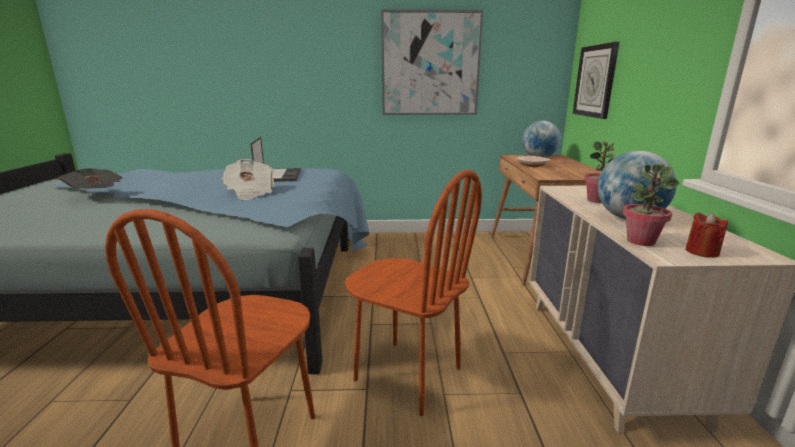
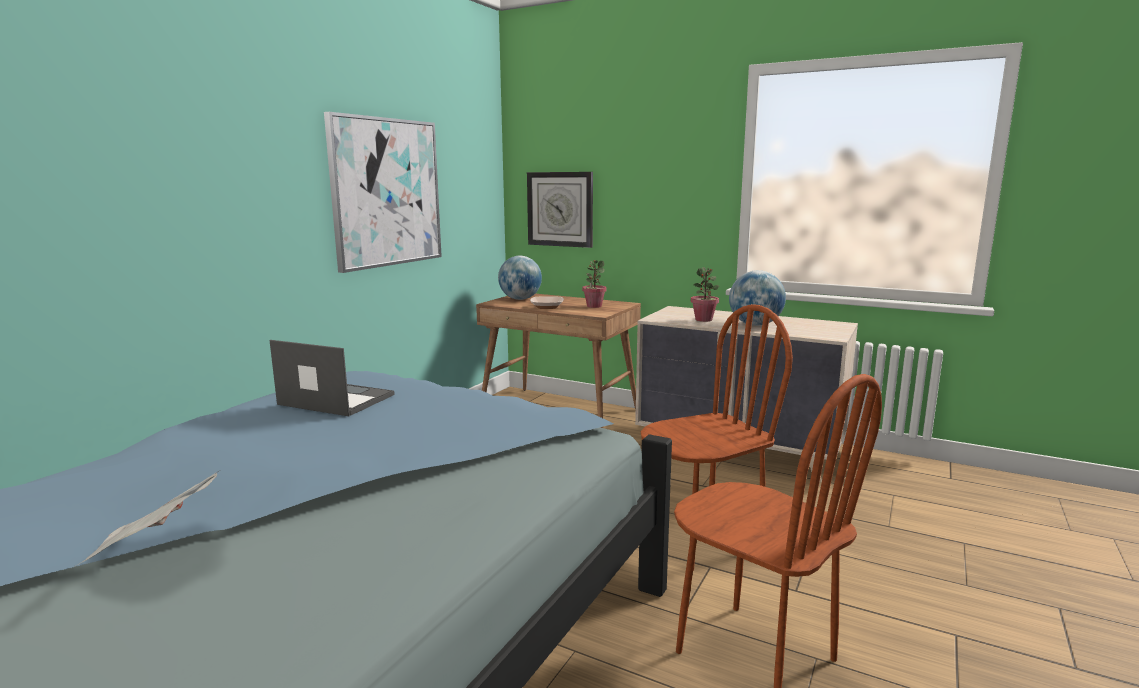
camera: 60 degrees left, 5 degrees down
newspaper [222,159,274,200] -> none
potted plant [623,164,679,246] -> potted plant moved to [582,260,607,308]
red candle [685,212,728,258] -> none

